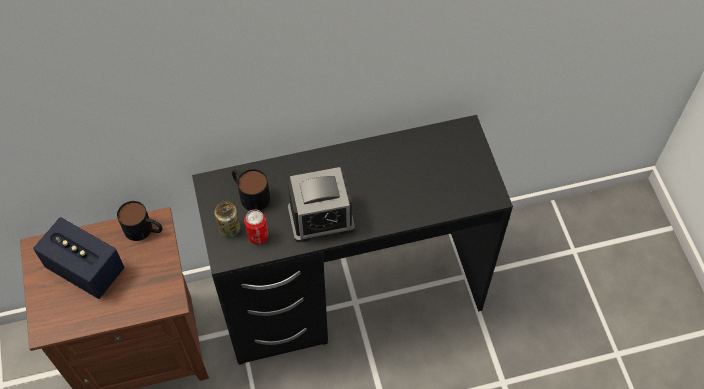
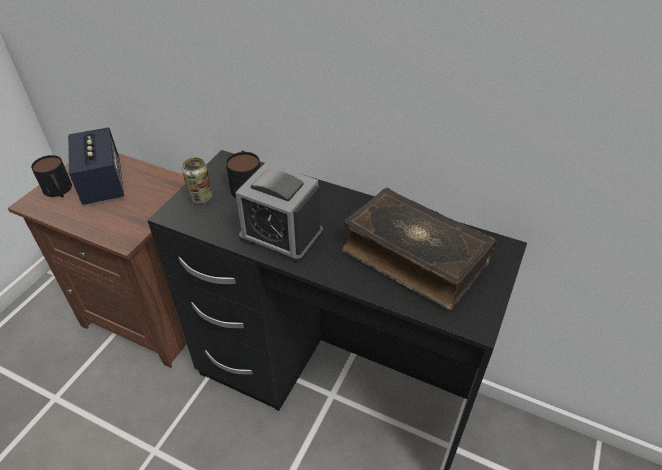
camera: 40 degrees right, 15 degrees down
mug [117,201,162,241] -> mug moved to [31,155,72,197]
can [244,209,268,245] -> none
none -> book [342,188,496,310]

